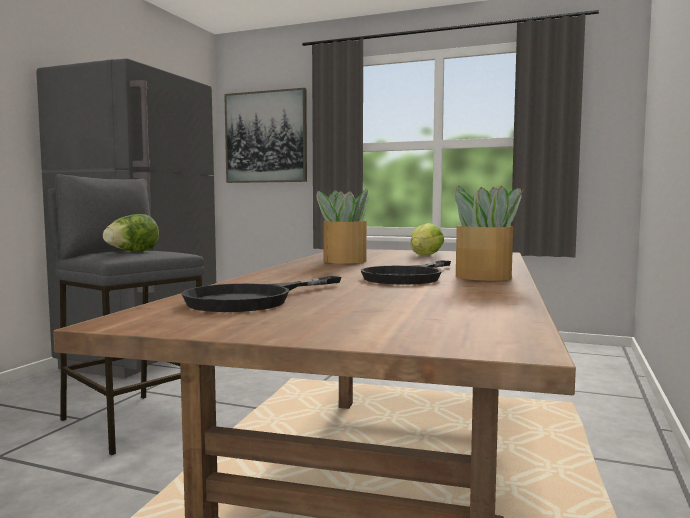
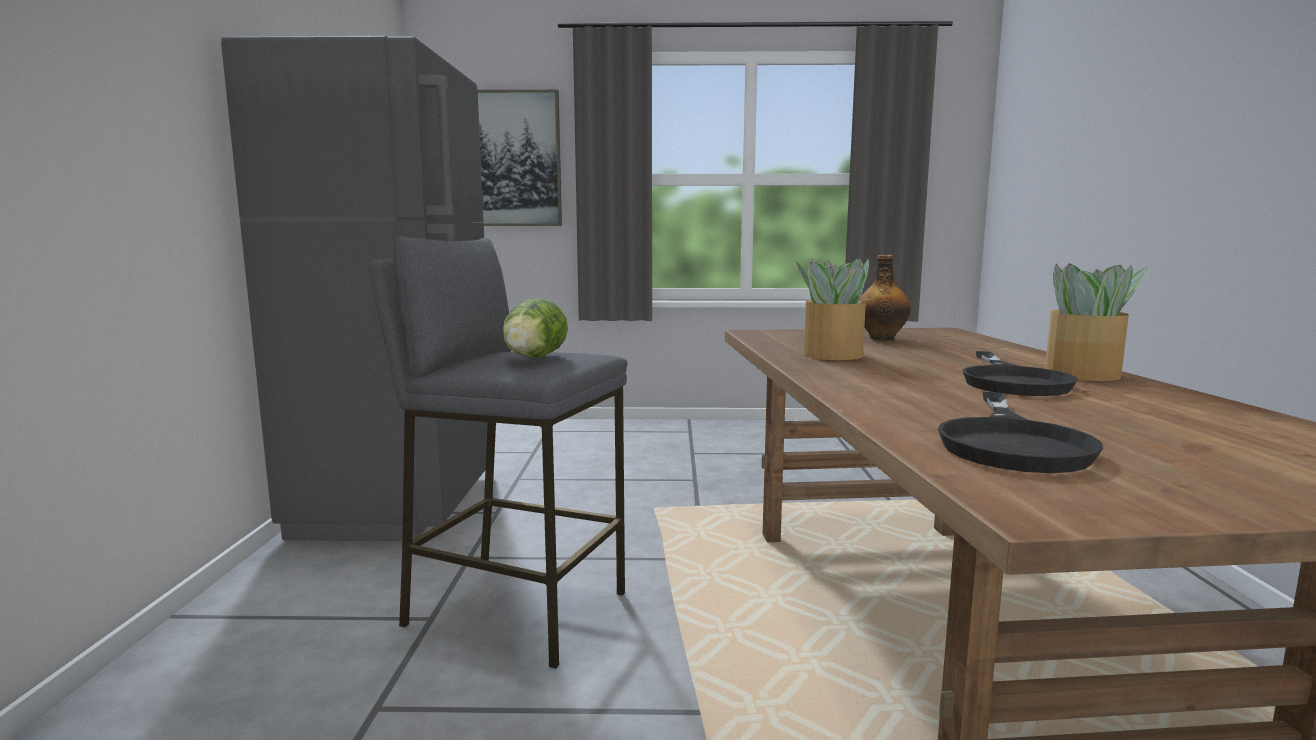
camera: 20 degrees left, 5 degrees up
lettuce [410,223,444,255] -> bottle [859,255,911,341]

